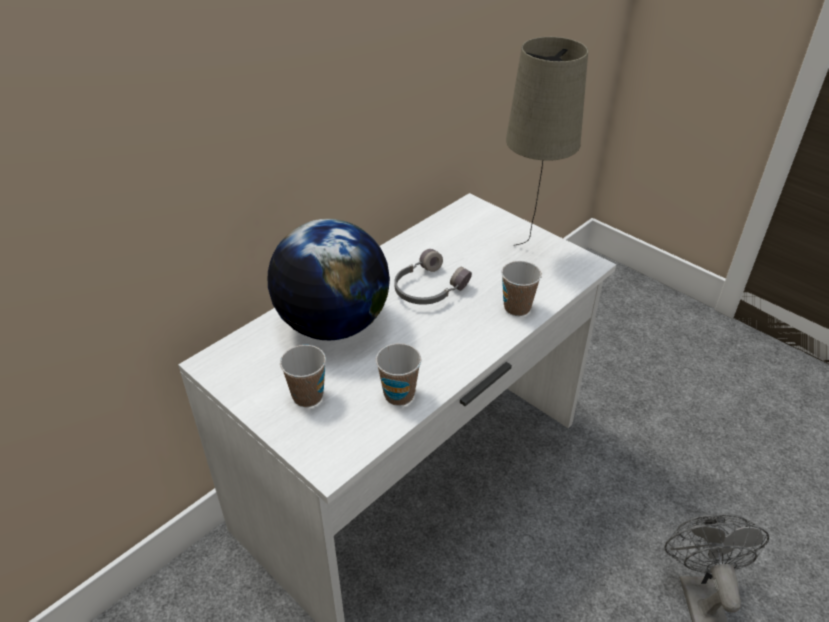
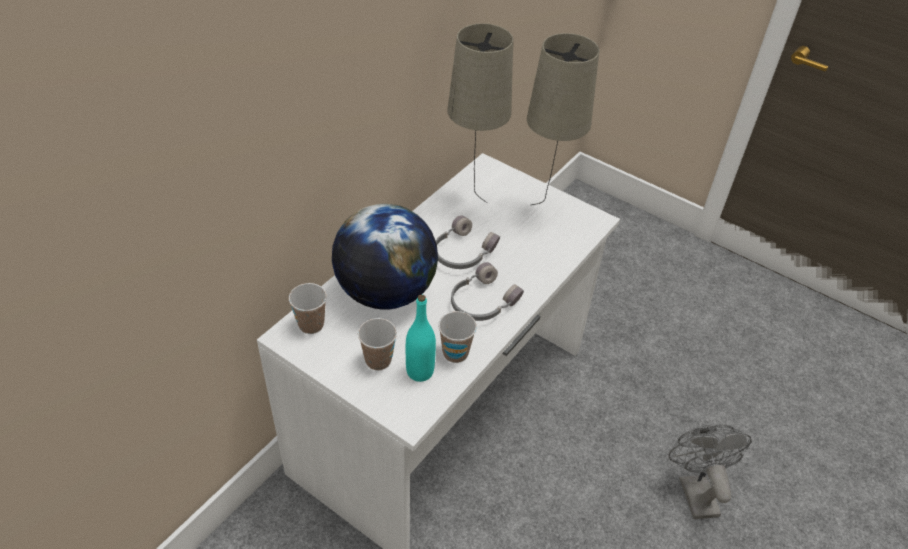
camera: 10 degrees left, 5 degrees up
cup [501,261,542,316] -> cup moved to [289,283,327,334]
none -> turquoise bottle [406,295,436,382]
none -> beige table lamp [447,23,513,203]
none -> grey headphones [451,262,524,321]

